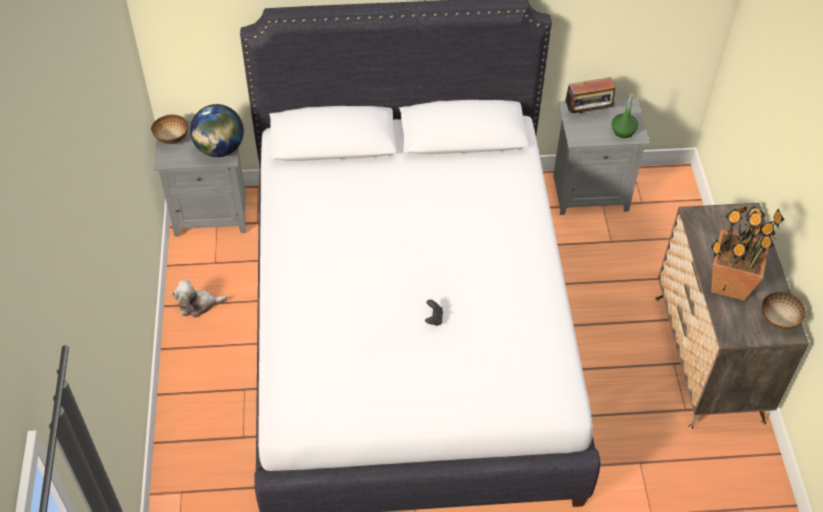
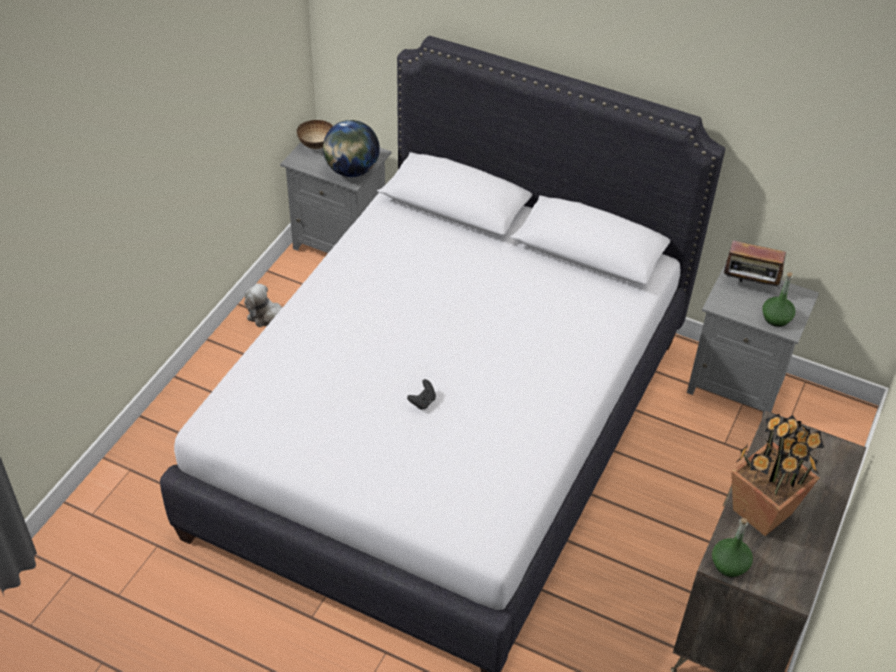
camera: 30 degrees right, 5 degrees down
bowl [762,292,806,330] -> none
none -> green bottle [712,518,753,577]

